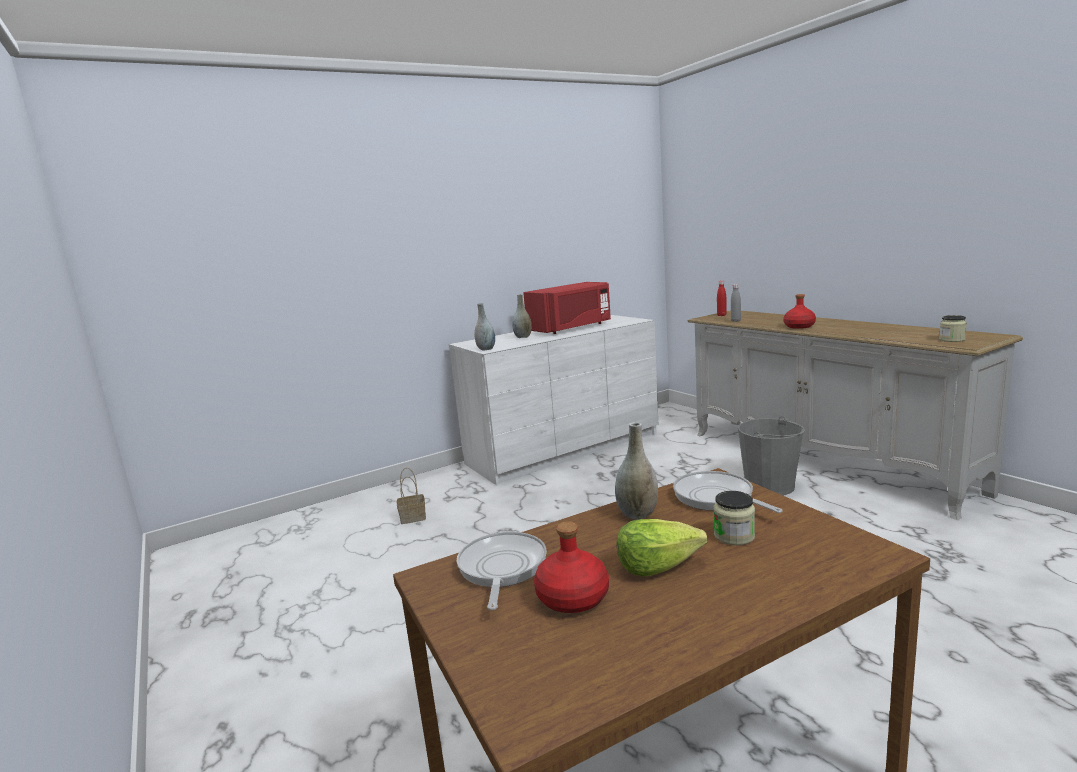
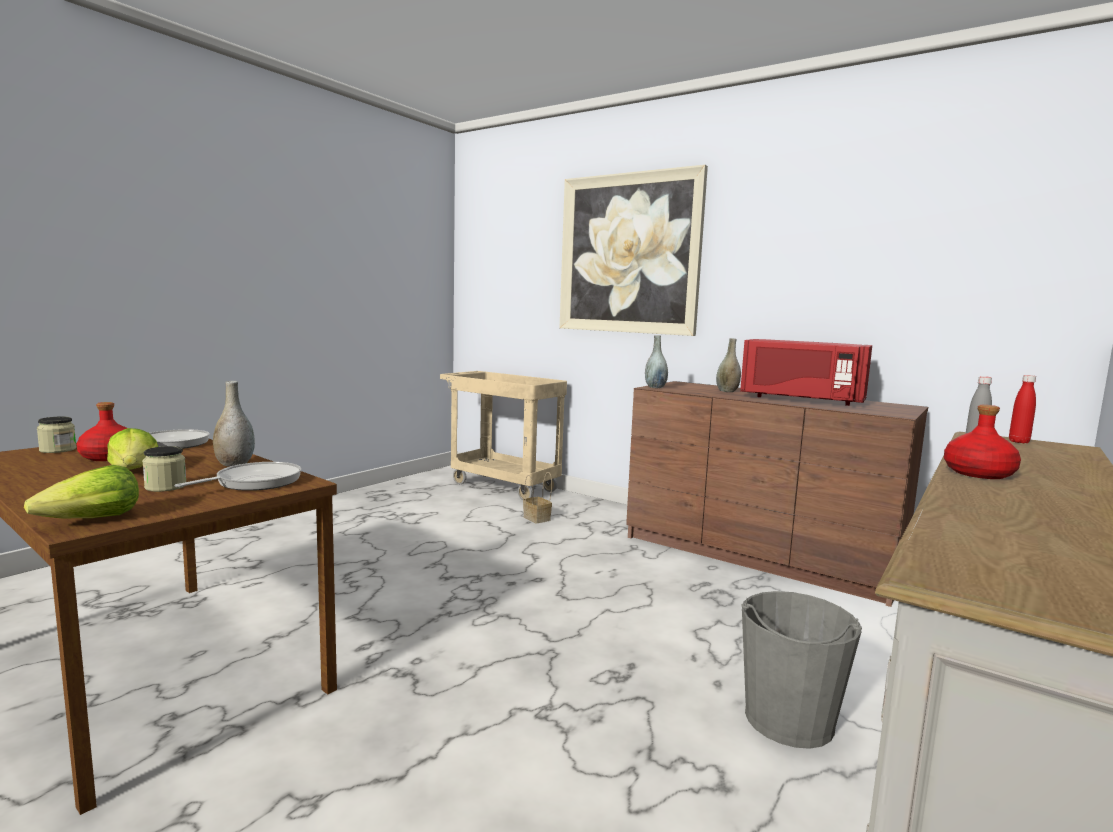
camera: 65 degrees right, 5 degrees down
white dresser [448,315,658,485] -> brown dresser [626,381,928,607]
jar [939,315,967,342] -> jar moved to [37,417,77,453]
none -> lettuce [24,465,139,519]
none -> beige cart [440,371,567,500]
none -> picture [560,165,708,336]

